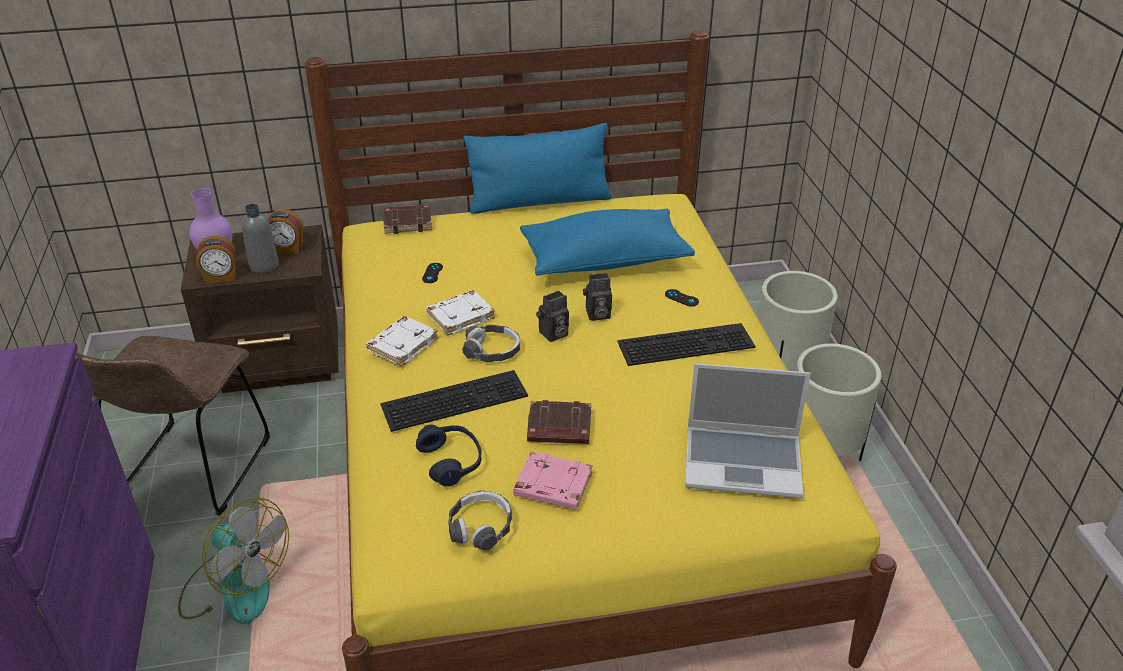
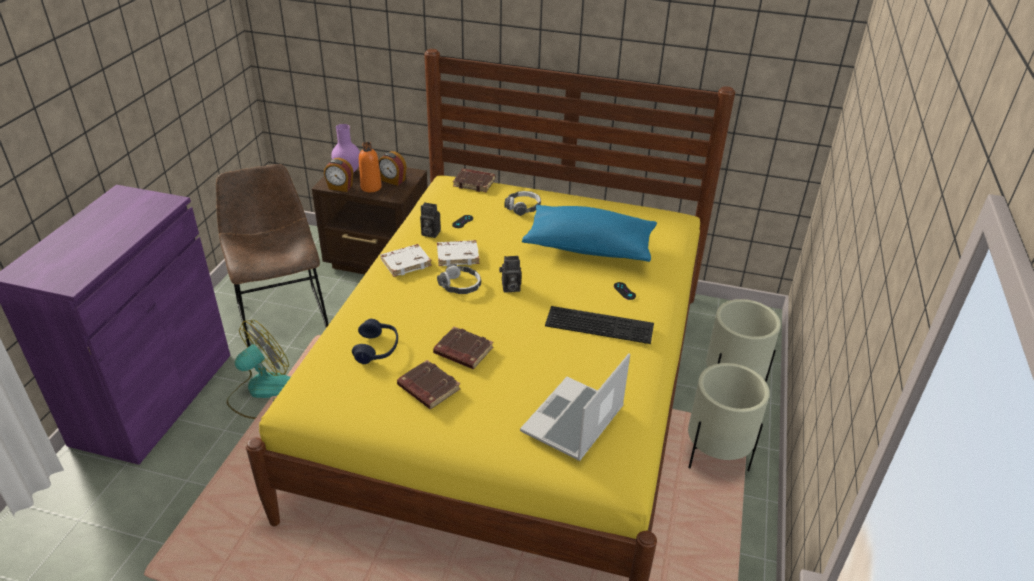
camera: 25 degrees right, 0 degrees up
brown chair [74,336,270,516] -> brown chair turned 120 degrees clockwise [216,164,329,347]
fan [178,498,289,624] -> fan turned 105 degrees counterclockwise [227,320,291,419]
grey bottle [242,204,279,273] -> orange bottle [359,142,382,192]
keyboard [380,370,528,432] -> none
headphones [448,490,512,551] -> headphones moved to [504,191,541,216]
blue pillow [463,123,612,214] -> none
pink book [513,452,592,510] -> brown book [397,360,460,409]
camera [583,273,612,321] -> camera moved to [420,202,441,238]
laptop [685,363,811,498] -> laptop turned 90 degrees clockwise [520,353,630,461]

